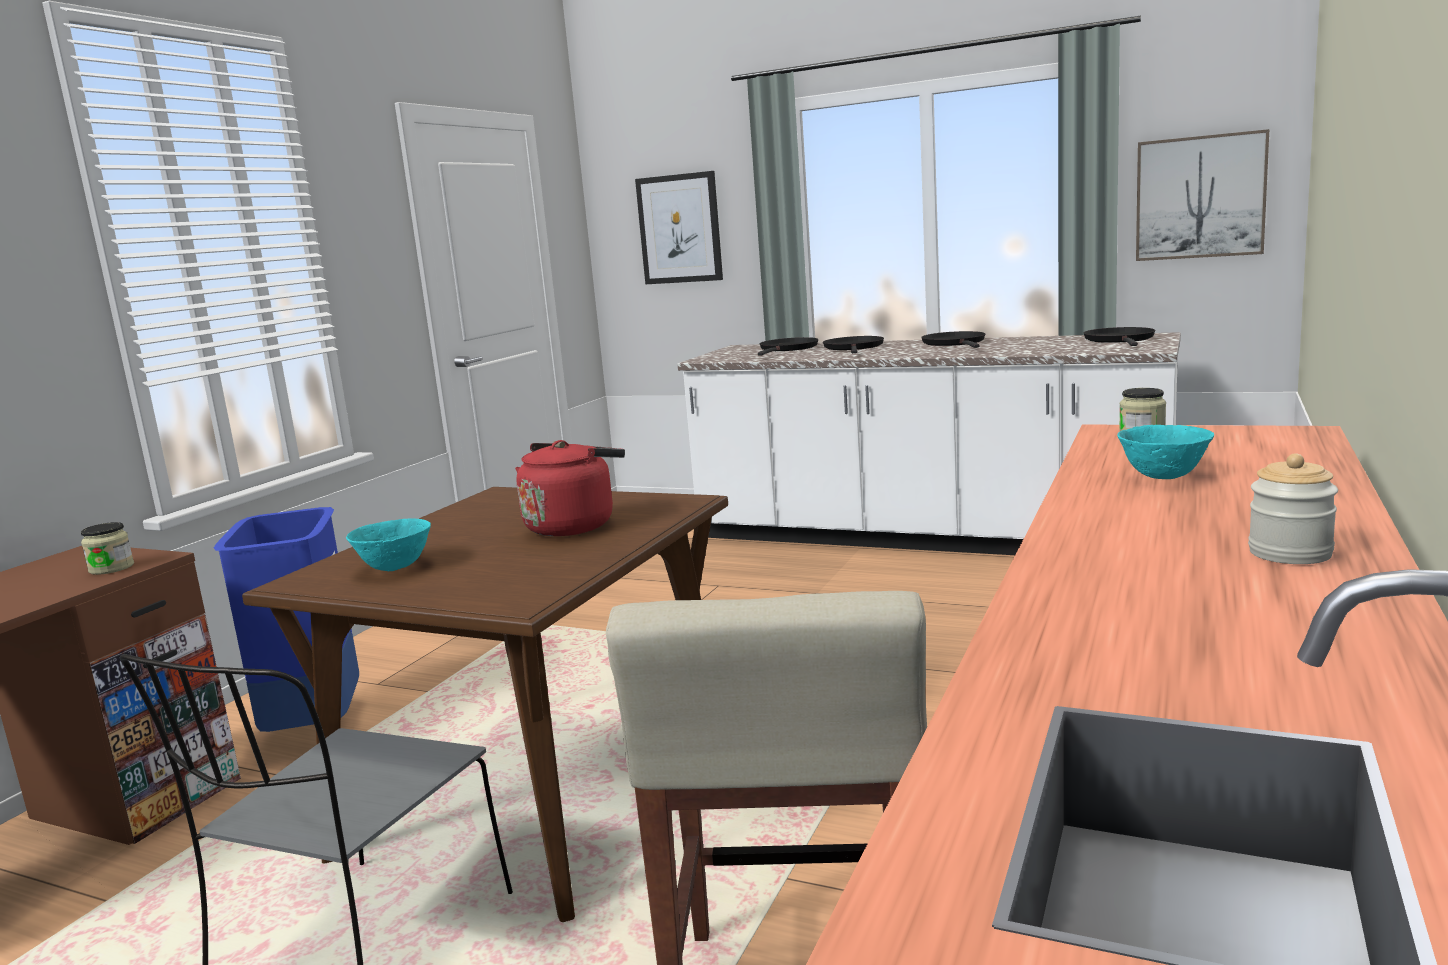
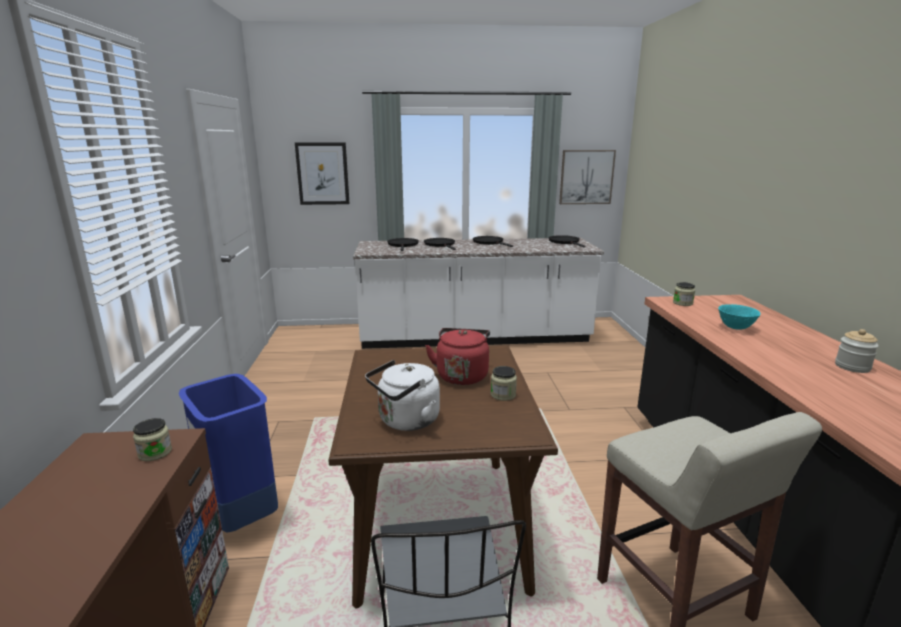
camera: 30 degrees left, 5 degrees up
turquoise bowl [346,518,431,571] -> white kettle [365,360,440,431]
none -> jar [491,366,517,401]

